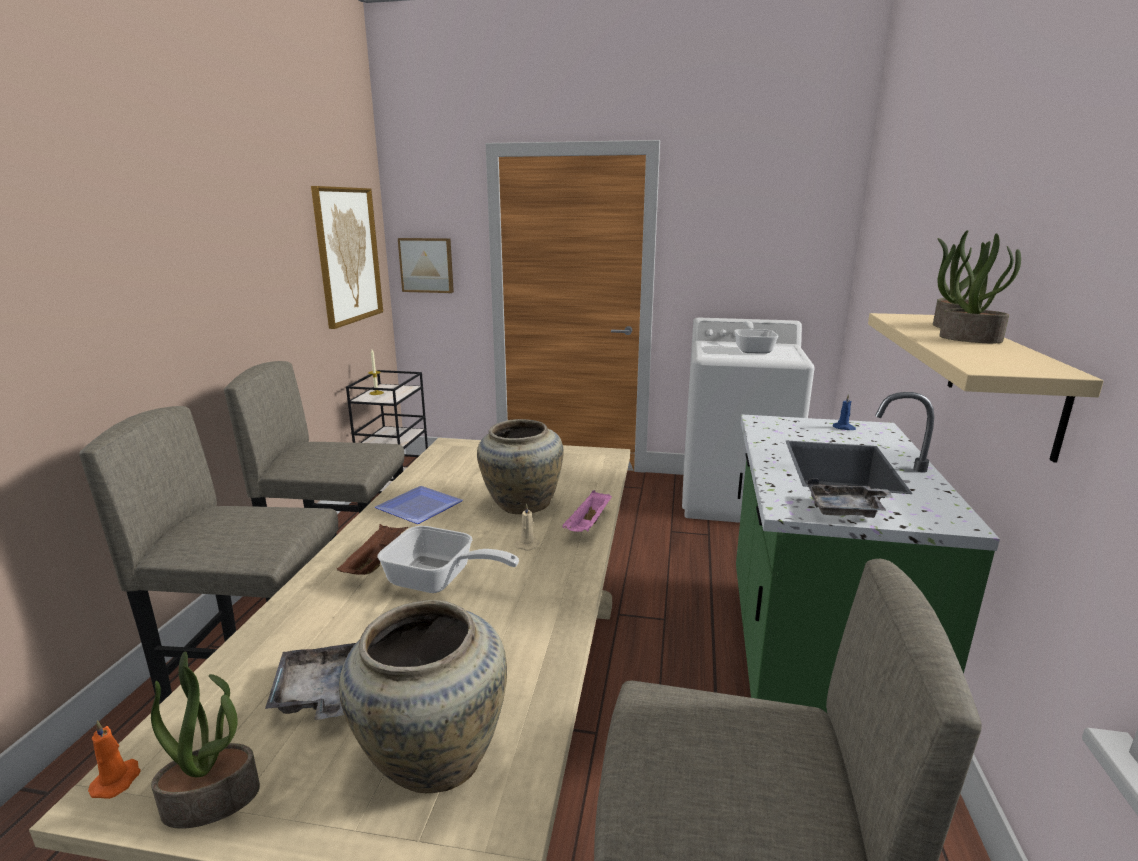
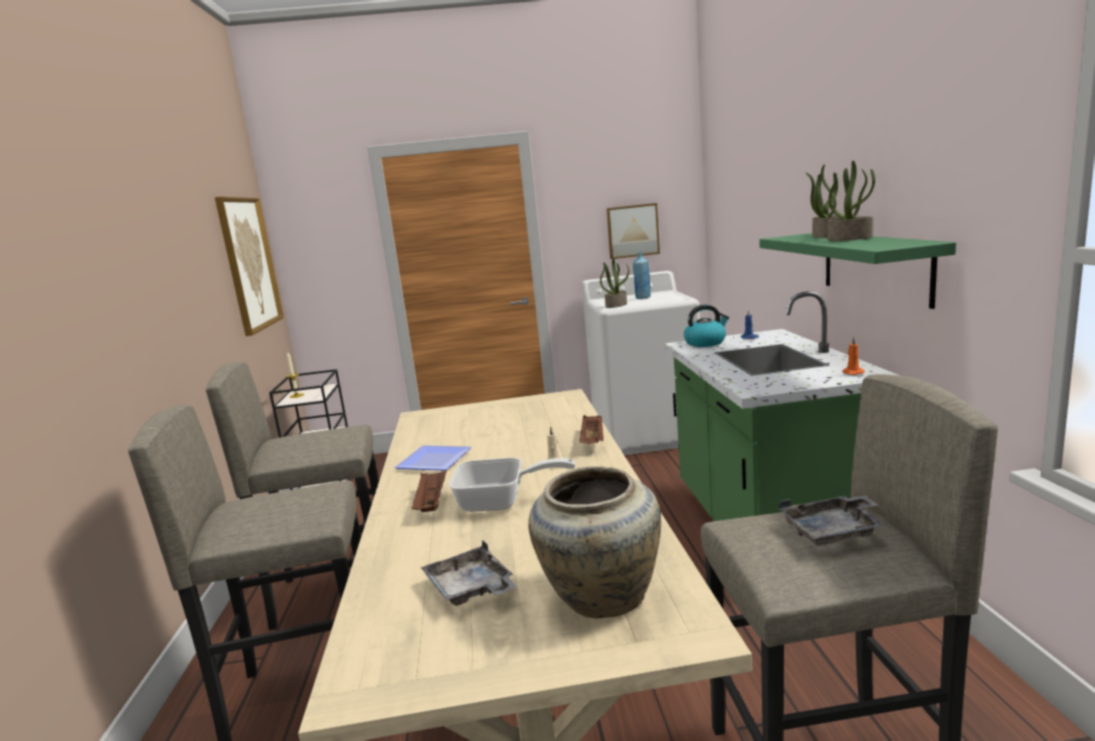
camera: 15 degrees left, 5 degrees down
orange candle [88,720,141,799] -> orange candle moved to [842,337,865,375]
potted plant [151,652,260,829] -> potted plant moved to [600,258,629,308]
picture [398,238,454,293] -> picture moved to [606,203,660,259]
beige vase [477,419,564,514] -> none
pink tray [562,490,612,532] -> brown tray [579,415,604,444]
frying pan [734,321,779,354] -> blue bottle [633,252,651,299]
grey tray [808,478,894,518] -> grey tray moved to [779,496,886,546]
beige shelf [868,313,1104,463] -> green shelf [759,233,956,309]
none -> kettle [684,304,729,347]

